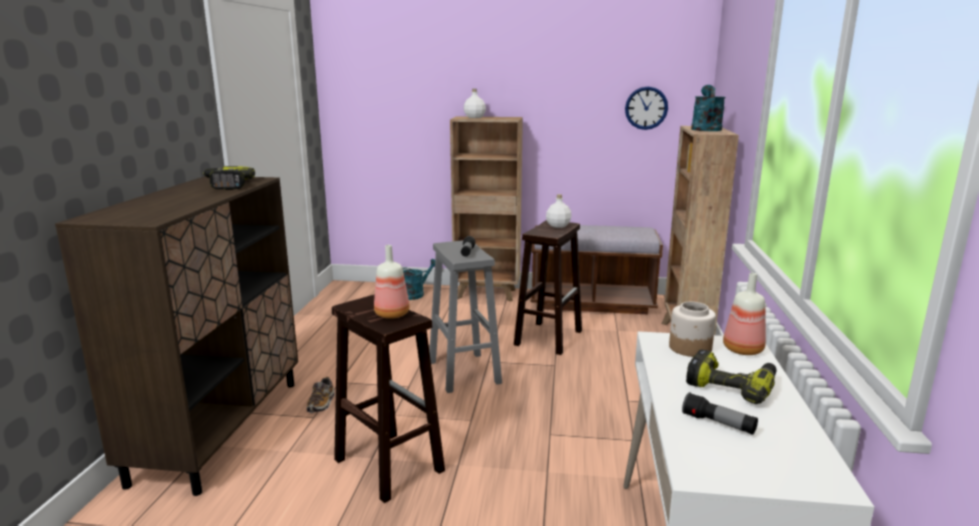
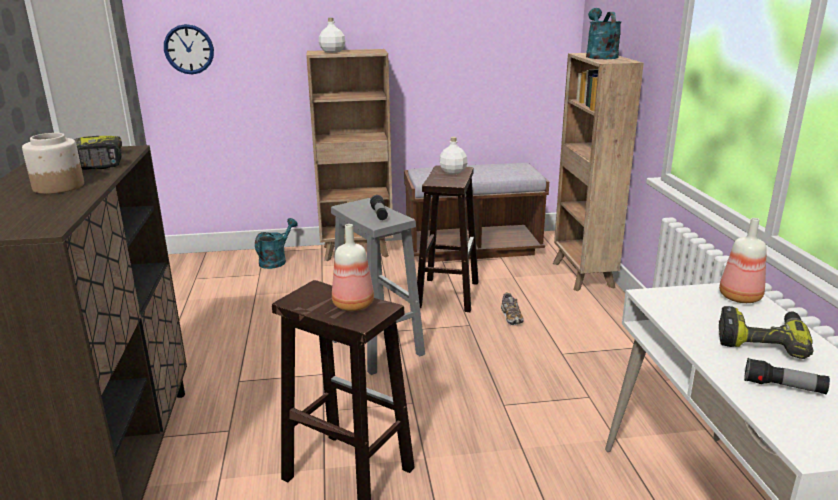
camera: 15 degrees left, 5 degrees up
shoe [307,377,335,413] -> shoe moved to [501,292,524,325]
wall clock [625,87,668,130] -> wall clock moved to [164,24,214,74]
jar [669,302,716,357] -> jar moved to [22,133,84,194]

